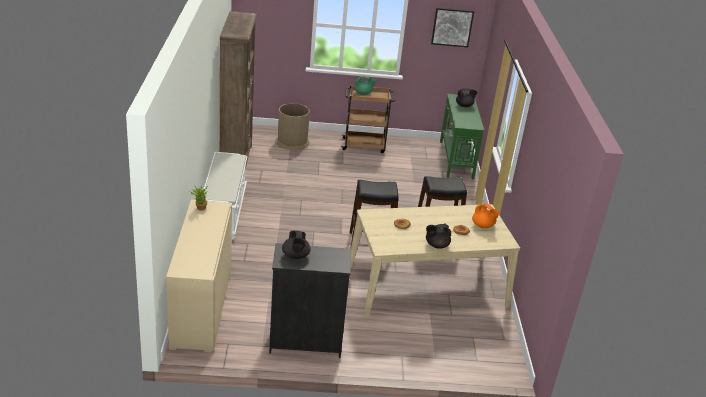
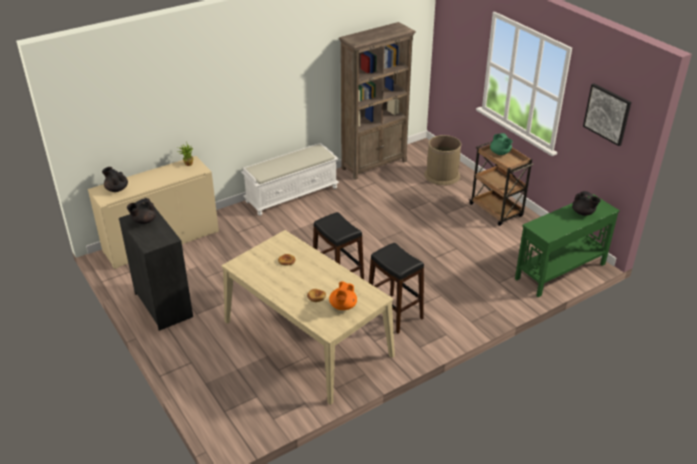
camera: 60 degrees right, 5 degrees up
black teapot [426,223,451,249] -> black teapot moved to [102,167,128,192]

